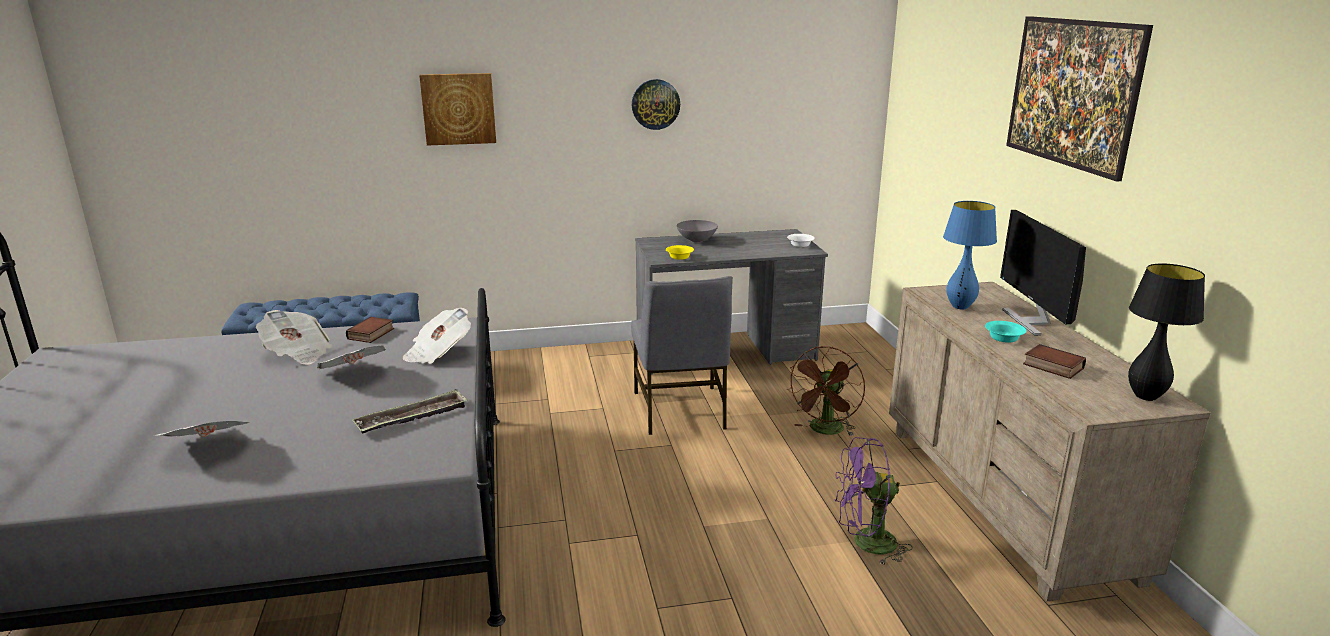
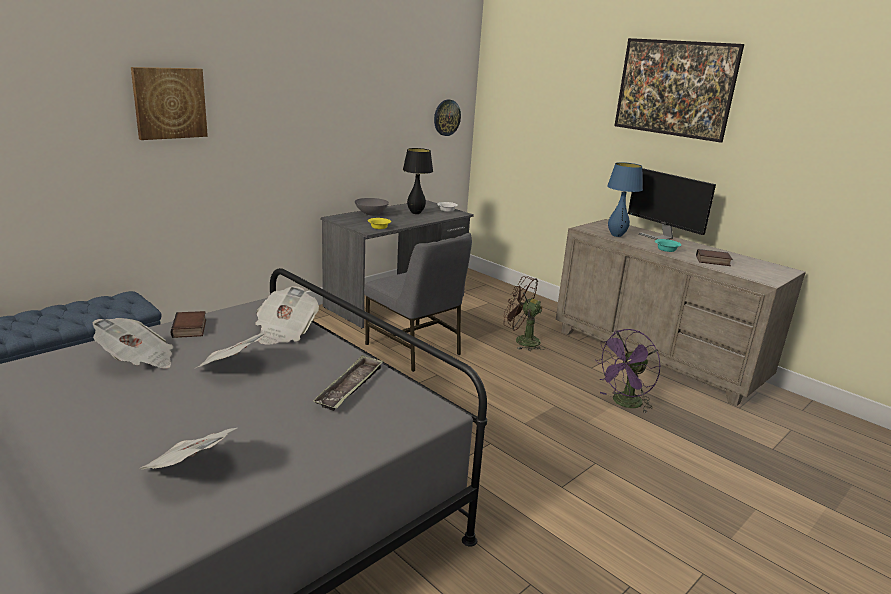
camera: 35 degrees left, 0 degrees up
wall clock [632,79,680,130] -> wall clock moved to [434,100,461,136]
brown fan [787,346,865,436] -> brown fan turned 120 degrees clockwise [504,276,545,351]
black table lamp [1128,264,1205,401] -> black table lamp moved to [403,148,433,214]

